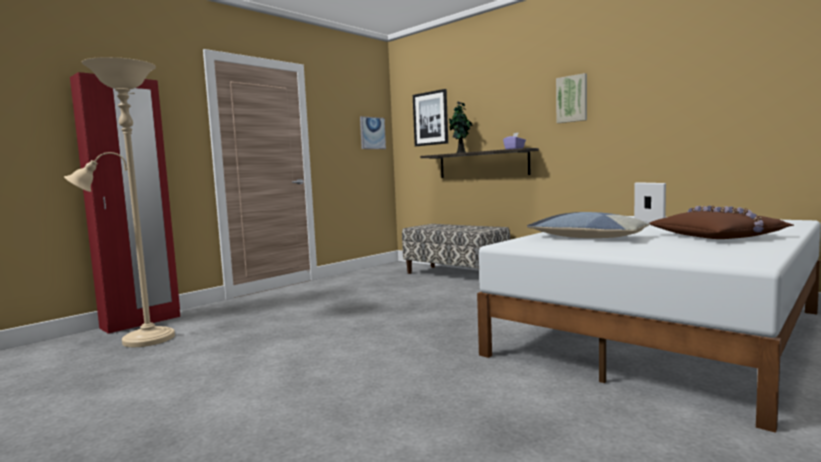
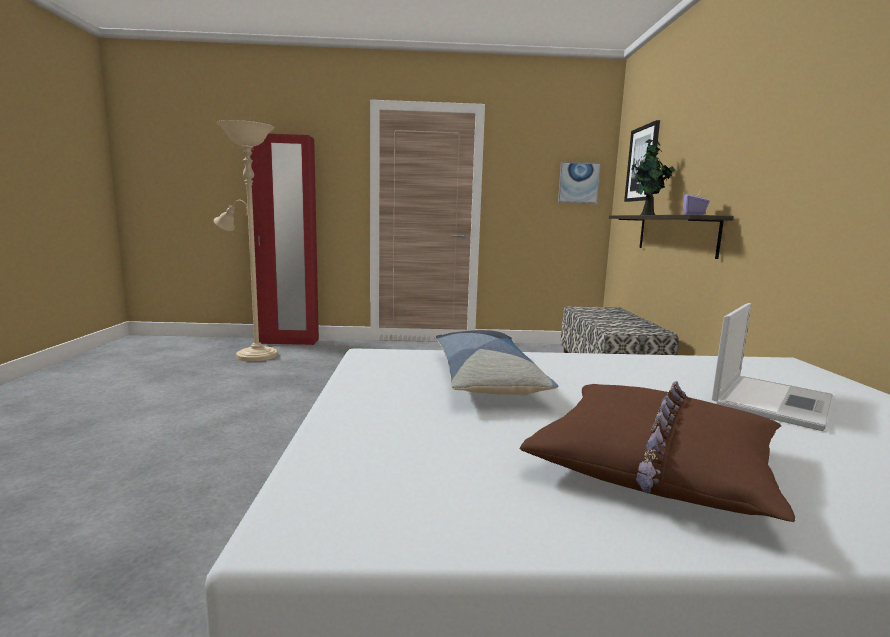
camera: 45 degrees right, 5 degrees up
picture [556,73,587,123] -> none

